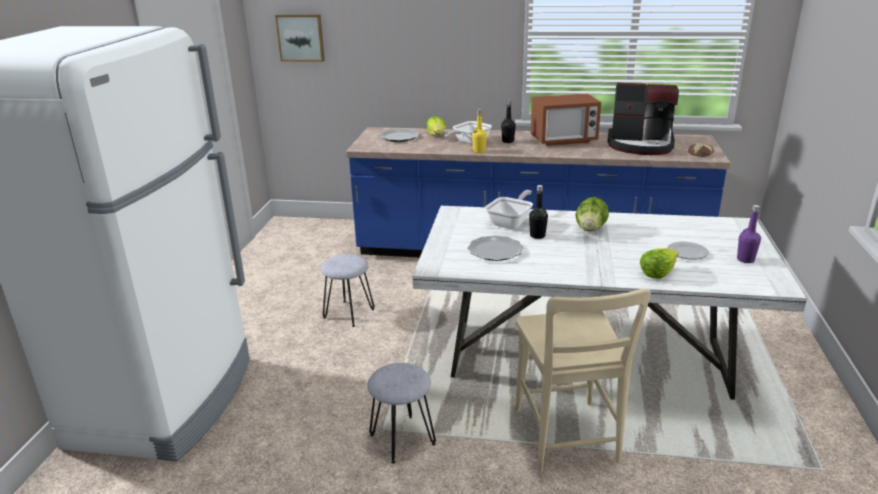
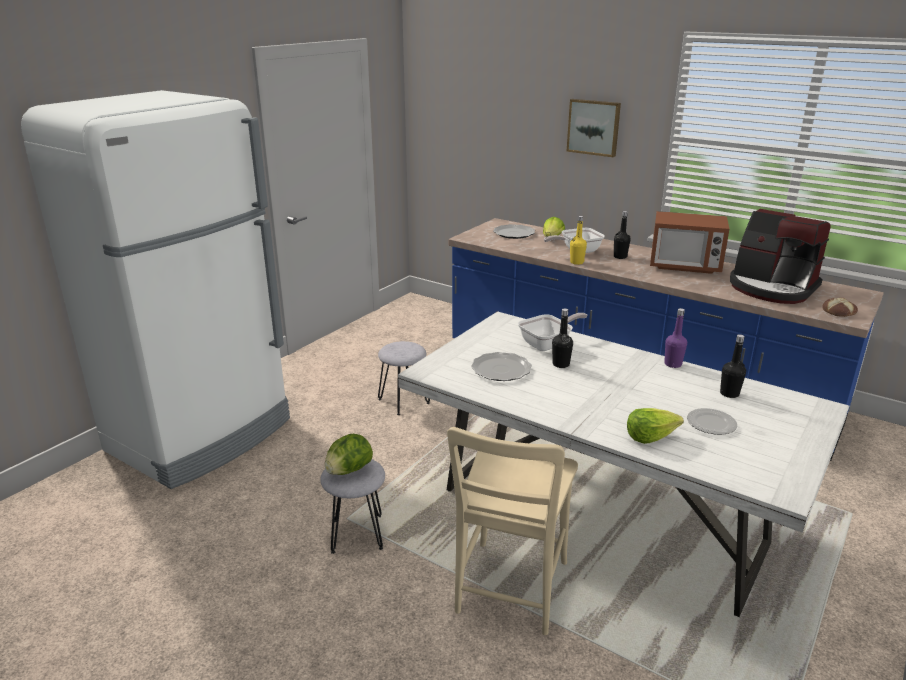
camera: 25 degrees right, 0 degrees up
picture [275,15,325,62] -> picture moved to [567,99,621,157]
lettuce [575,197,609,232] -> lettuce moved to [325,434,373,475]
purple bottle [737,205,761,263] -> purple bottle moved to [664,308,687,368]
none -> black bottle [720,334,746,398]

